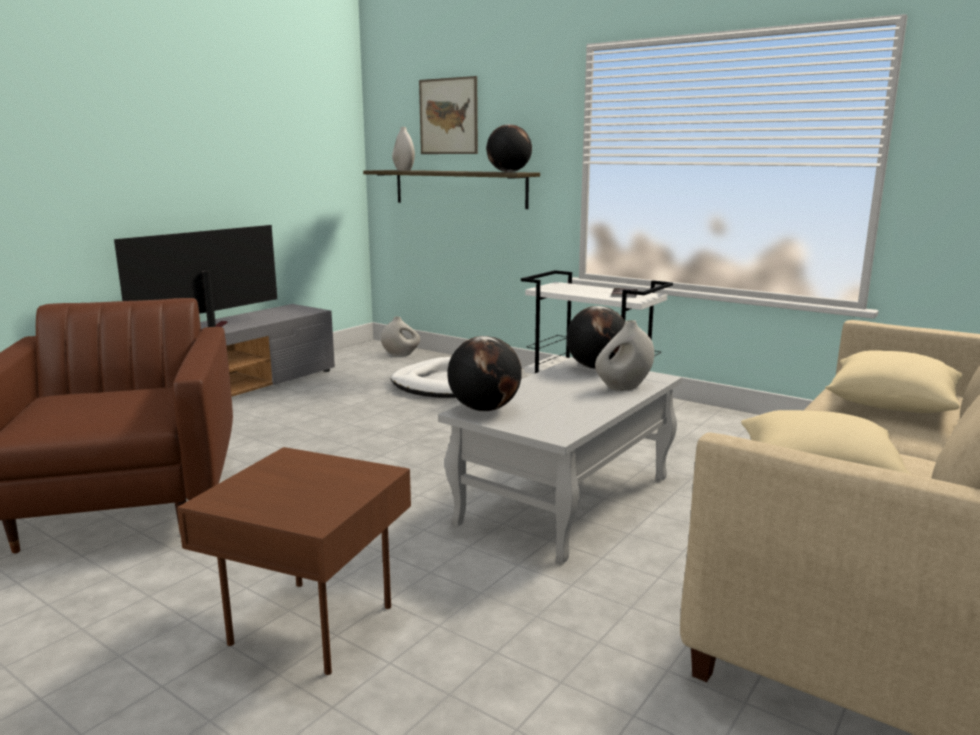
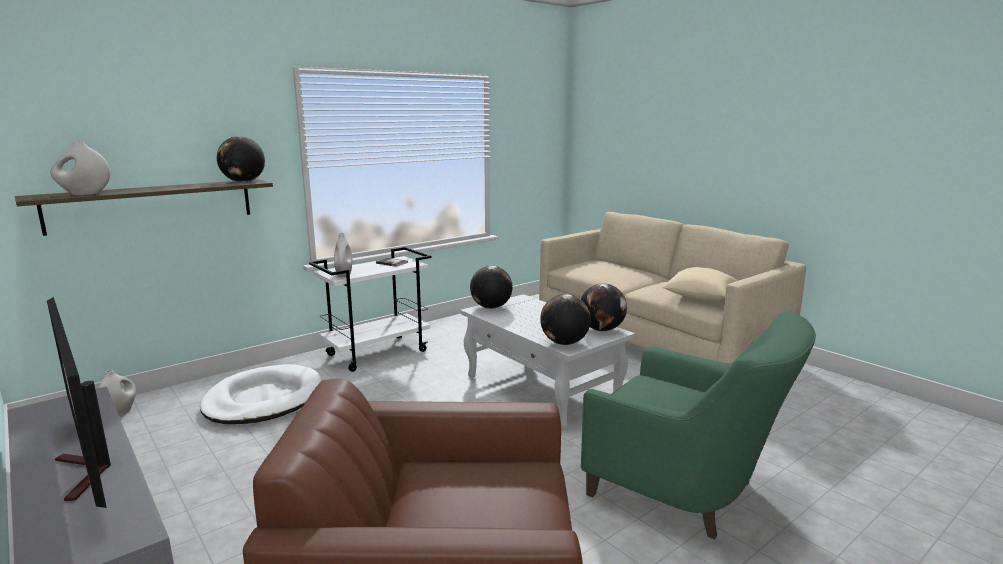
camera: 75 degrees left, 0 degrees up
brown side table [177,447,411,675] -> green armchair [581,311,816,539]
picture [419,76,478,154] -> none
white vase [595,320,654,391] -> white vase moved to [334,233,352,277]
beige pillow [825,350,962,413] -> none
none -> globe [581,283,627,331]

